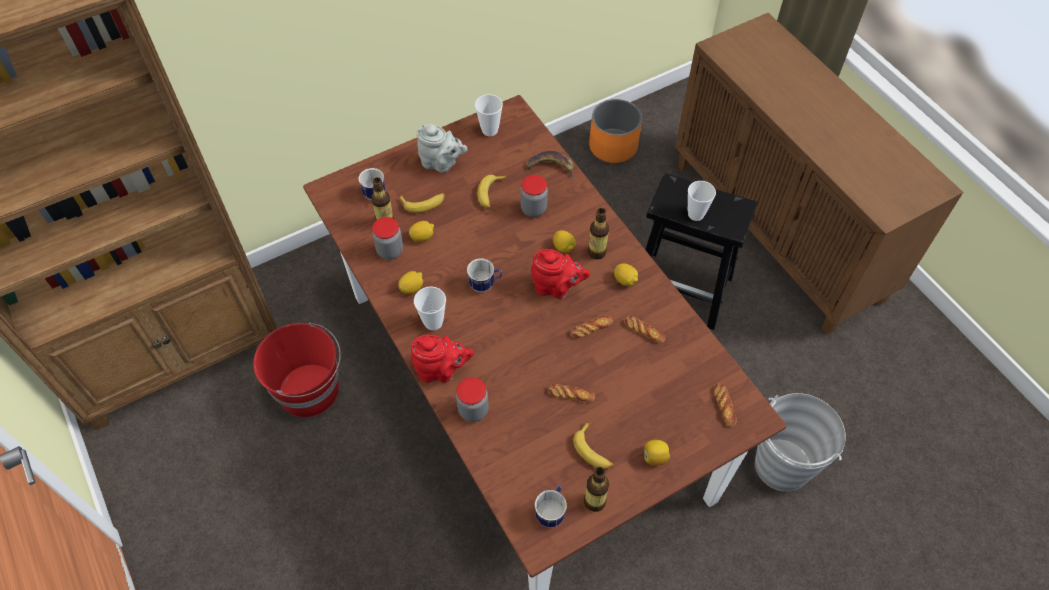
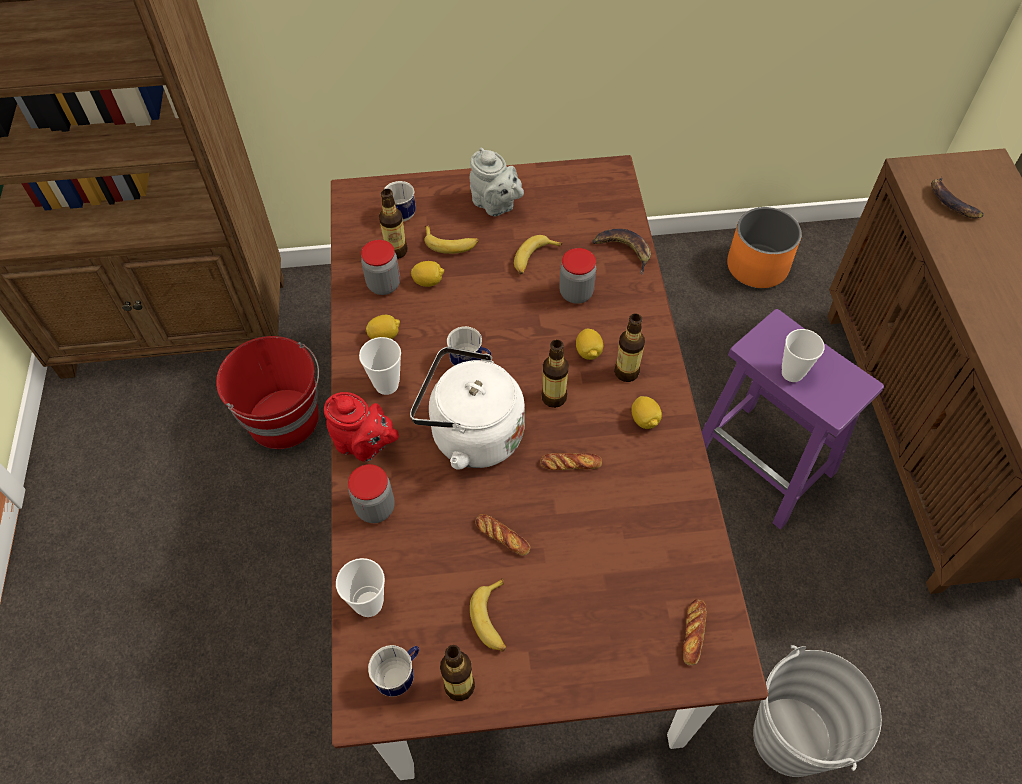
camera: 25 degrees right, 0 degrees up
cup [475,94,503,136] -> cup moved to [336,558,385,617]
red teapot [531,249,590,299] -> bottle [541,340,569,408]
bread [624,316,665,343] -> none
lemon [644,440,670,466] -> none
black stool [645,173,758,330] -> purple stool [702,309,884,530]
none -> white kettle [410,347,525,470]
none -> banana [931,177,984,218]

